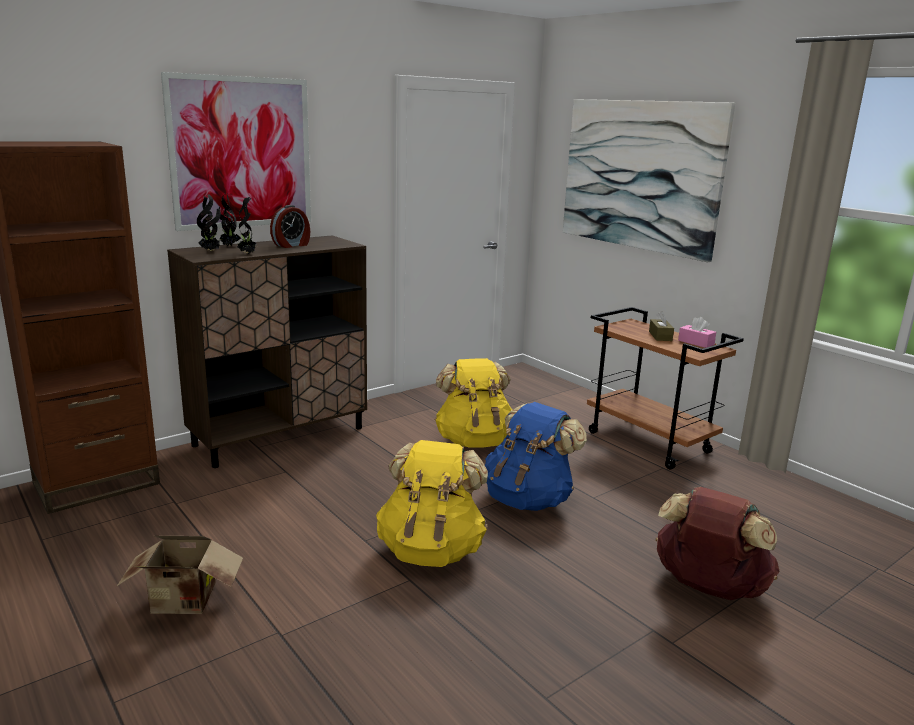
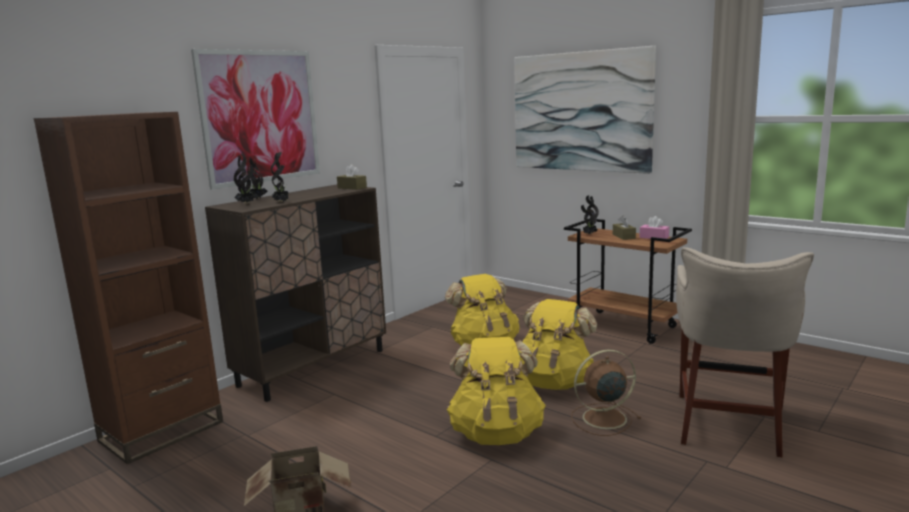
camera: 10 degrees left, 5 degrees down
alarm clock [270,205,310,248] -> none
blue backpack [485,402,587,511] -> yellow backpack [522,299,597,390]
brown backpack [655,487,780,600] -> beige stool [676,247,814,457]
none -> brown tissue box [337,164,367,190]
none -> brown fan [571,349,641,436]
none -> potted plant [581,195,599,234]

